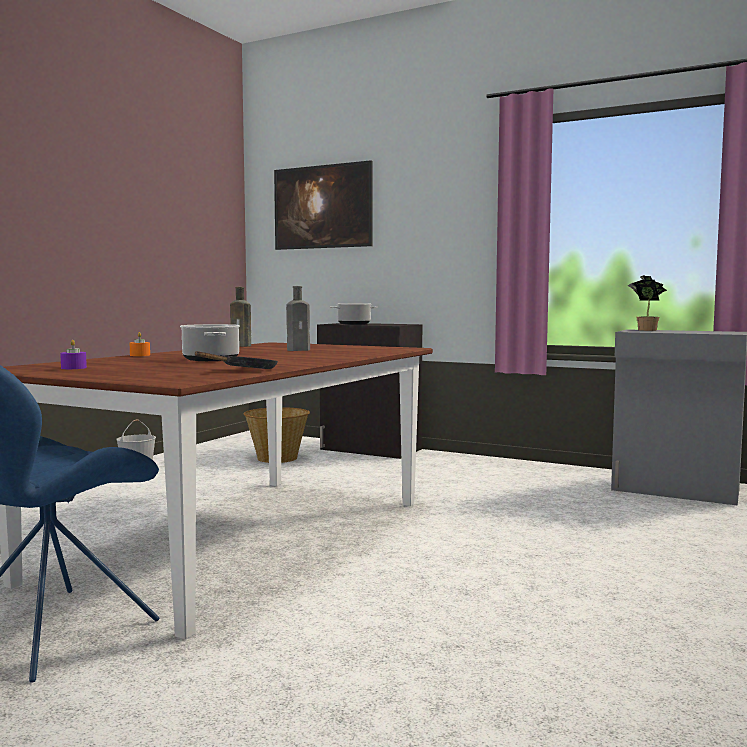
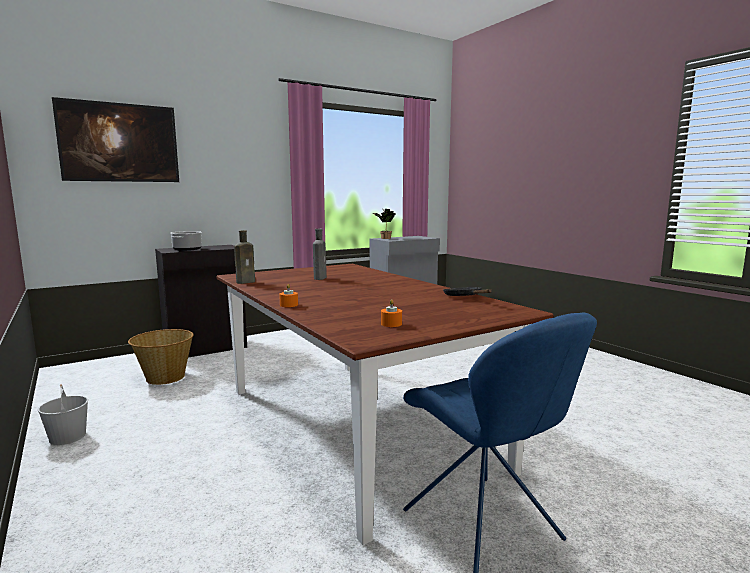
camera: 60 degrees left, 5 degrees up
purple candle [60,340,87,369] -> orange candle [381,299,402,327]
cooking pot [180,324,240,361] -> none

